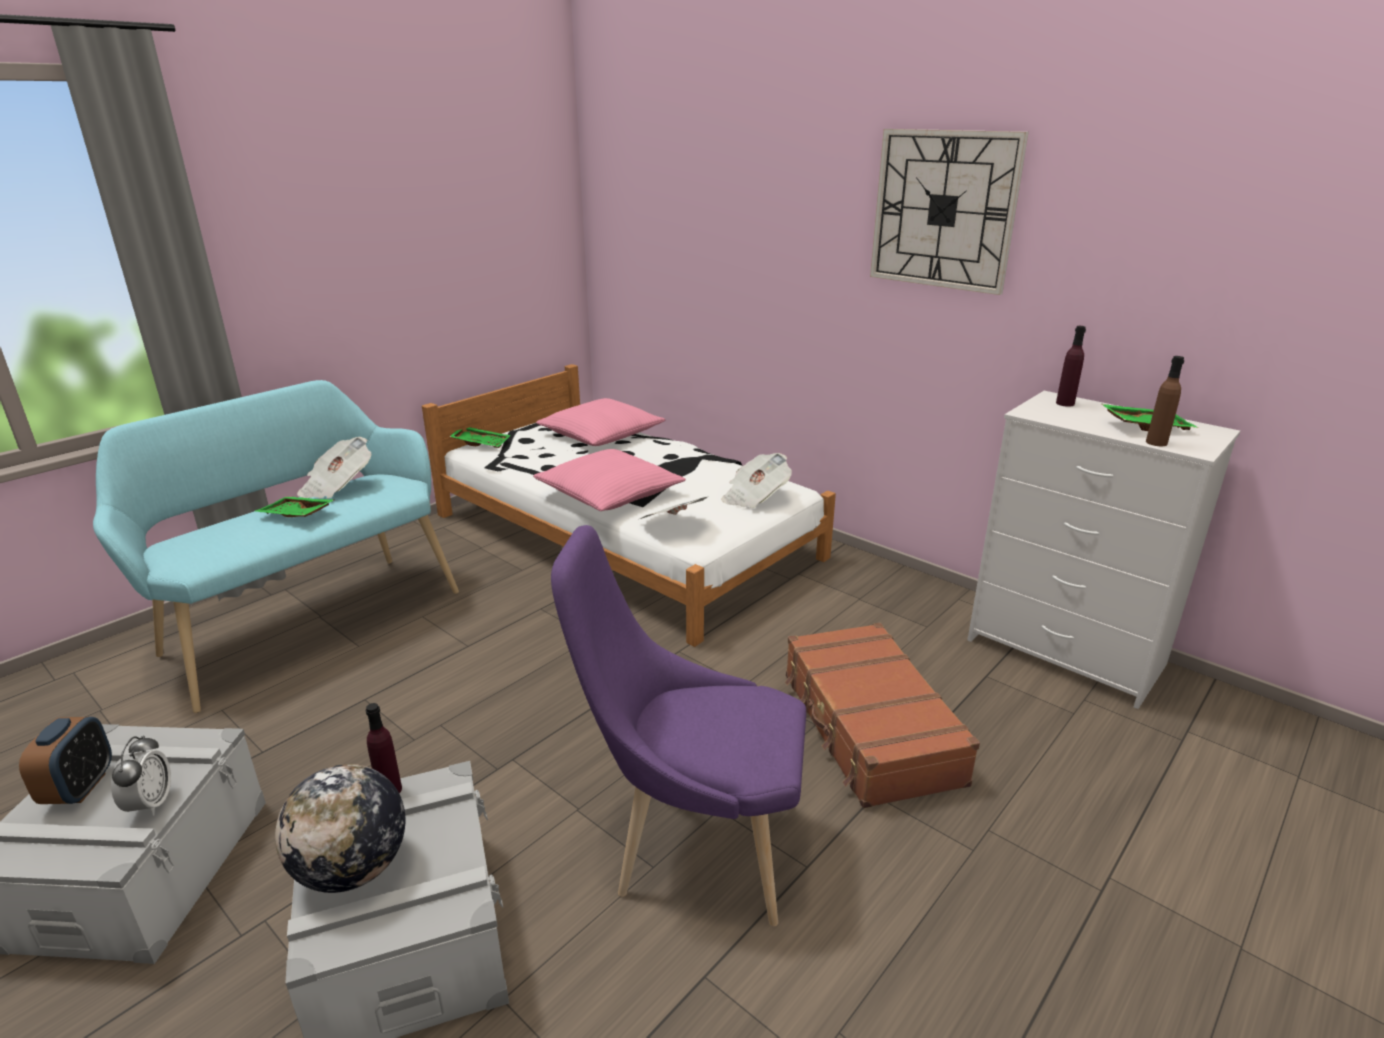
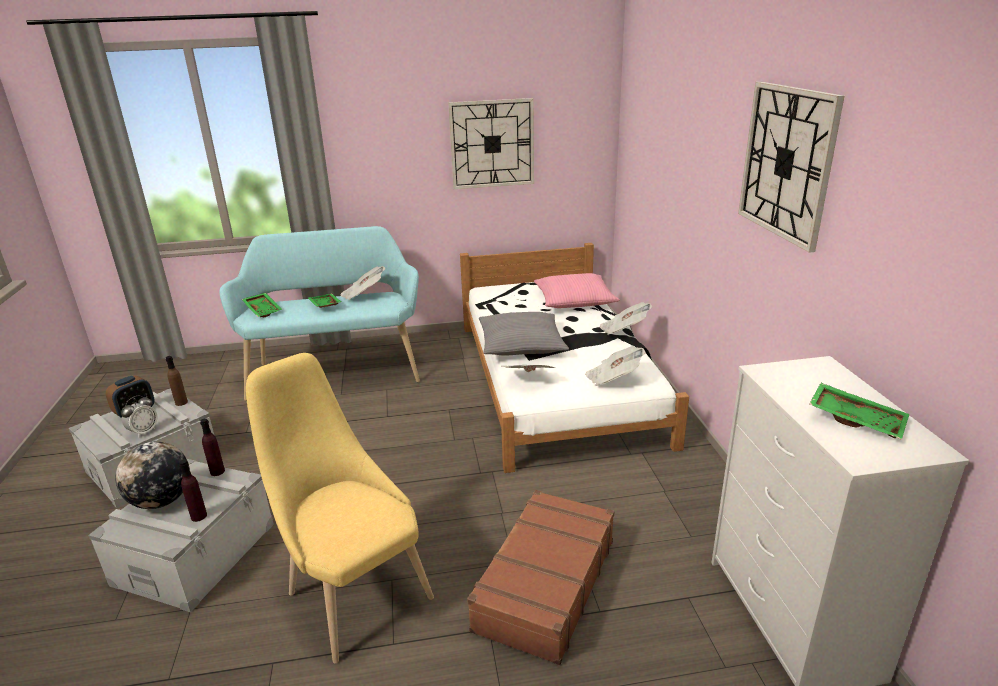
camera: 40 degrees right, 0 degrees up
green tray [449,427,511,448] -> green tray moved to [242,293,282,317]
pink pillow [533,449,686,511] -> grey pillow [479,312,569,356]
purple chair [551,525,806,926] -> yellow chair [246,353,434,663]
purple bottle [1056,326,1086,407] -> purple bottle moved to [179,459,207,522]
brown bottle [1146,356,1184,446] -> brown bottle moved to [166,356,188,406]
none -> wall clock [448,98,534,189]
none -> newspaper [600,302,652,335]

